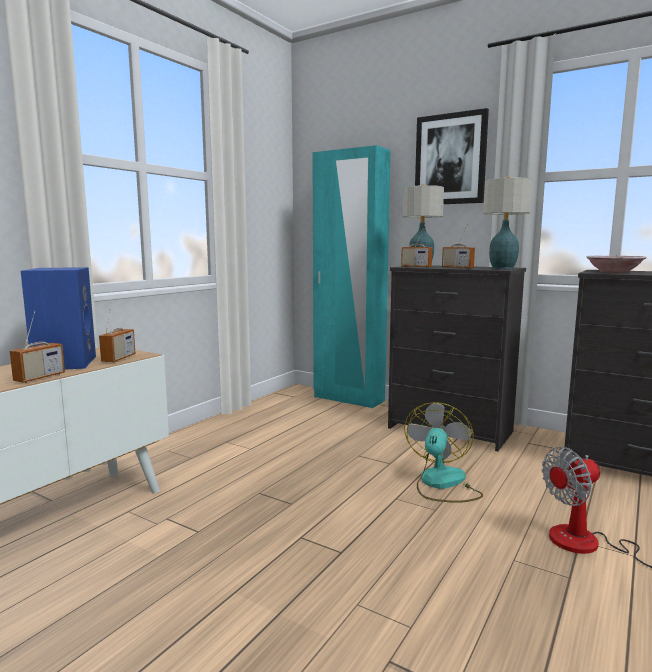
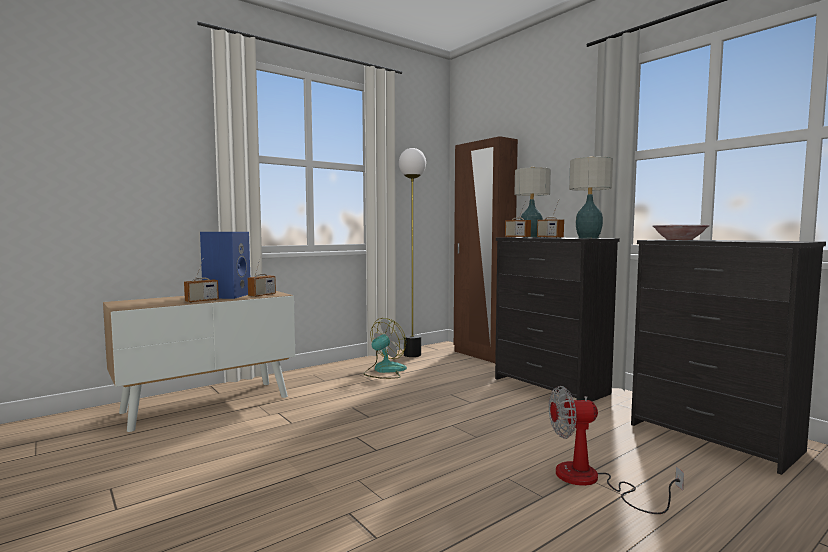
camera: 20 degrees right, 5 degrees down
turquoise wardrobe [312,145,390,408] -> brown wardrobe [454,136,518,363]
fan [404,402,483,503] -> fan moved to [363,318,407,379]
picture [415,108,489,204] -> none
none -> floor lamp [399,148,426,357]

